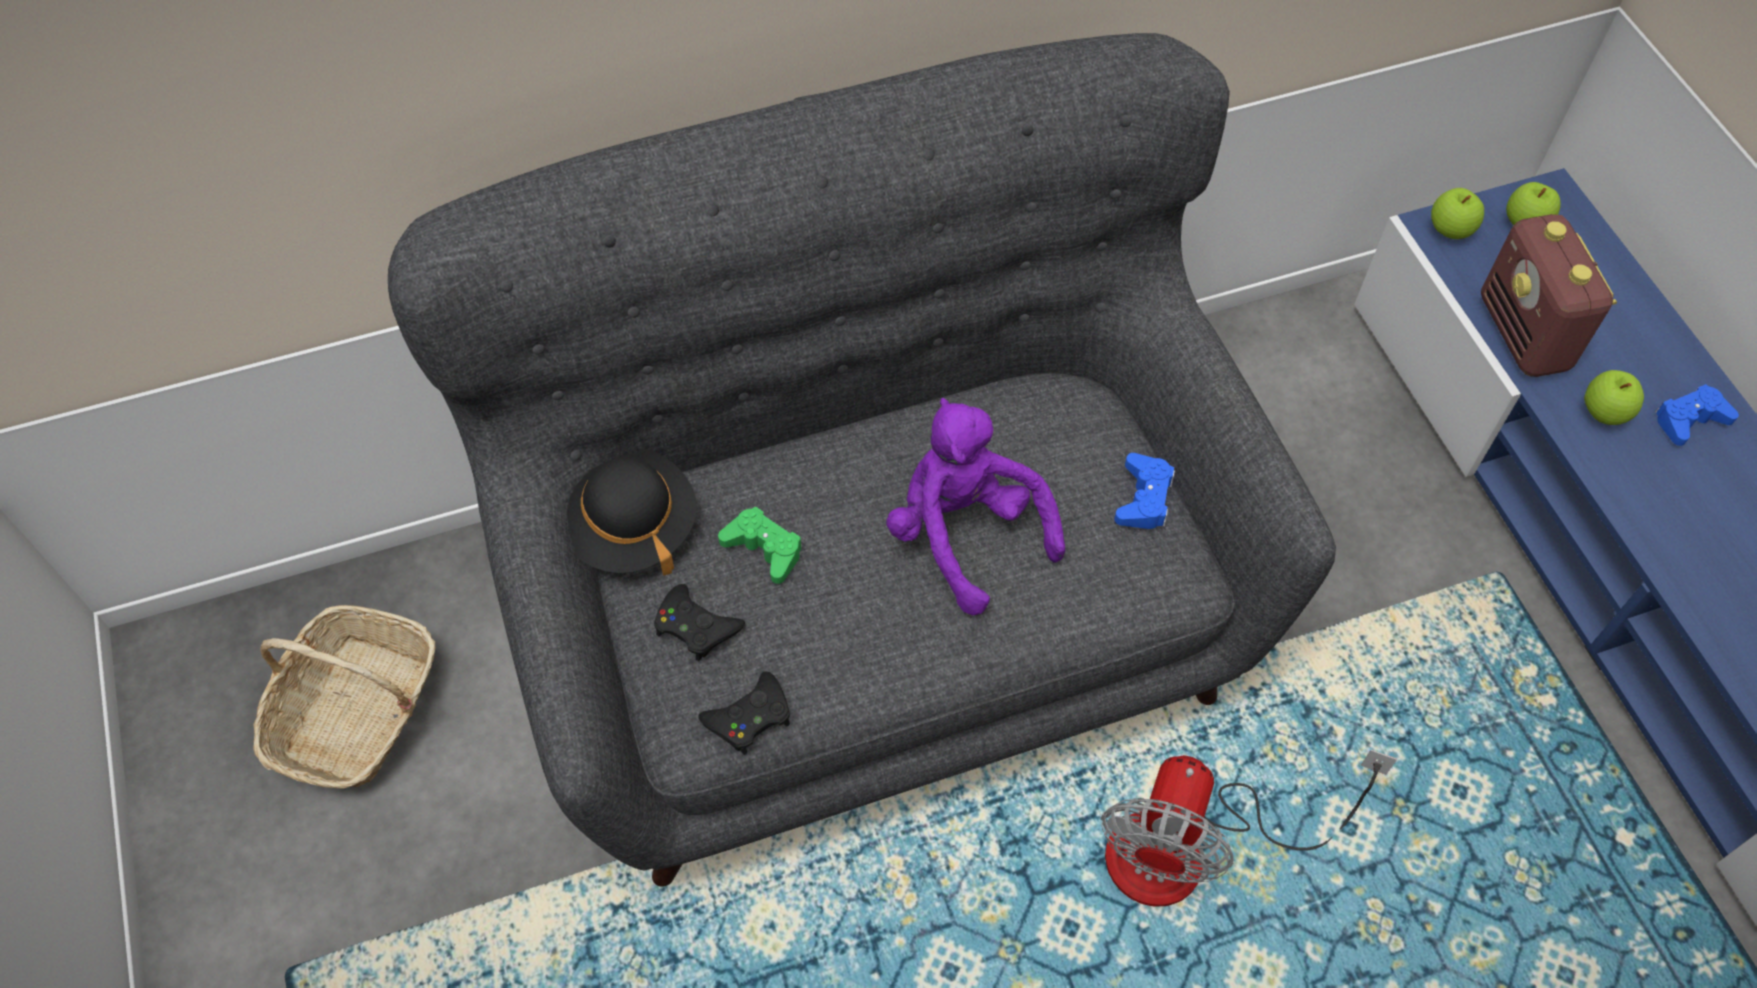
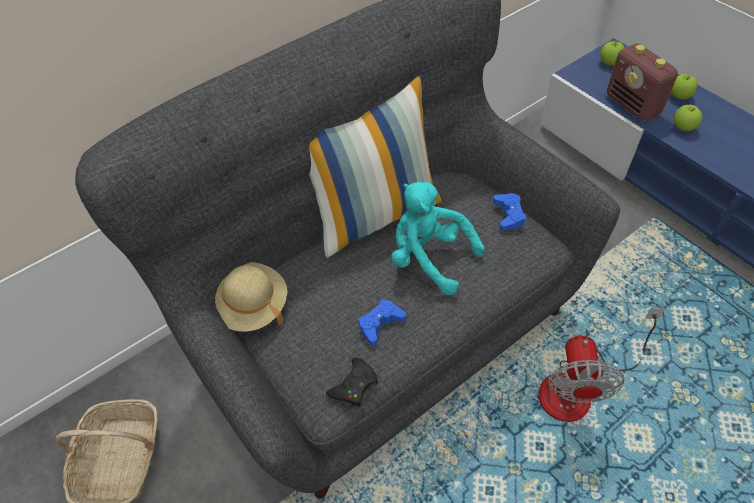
camera: 15 degrees left, 5 degrees down
black hat [567,450,697,576] -> beige hat [215,262,287,332]
black game controller [654,584,745,661] -> none
green game controller [718,507,802,584] -> none
purple plush toy [886,398,1065,615] -> turquoise plush toy [391,182,485,295]
apple [1431,188,1484,239] -> apple moved to [671,74,698,100]
blue game controller [1655,384,1739,446] -> blue game controller moved to [358,299,406,345]
none -> pillow [309,75,443,258]

